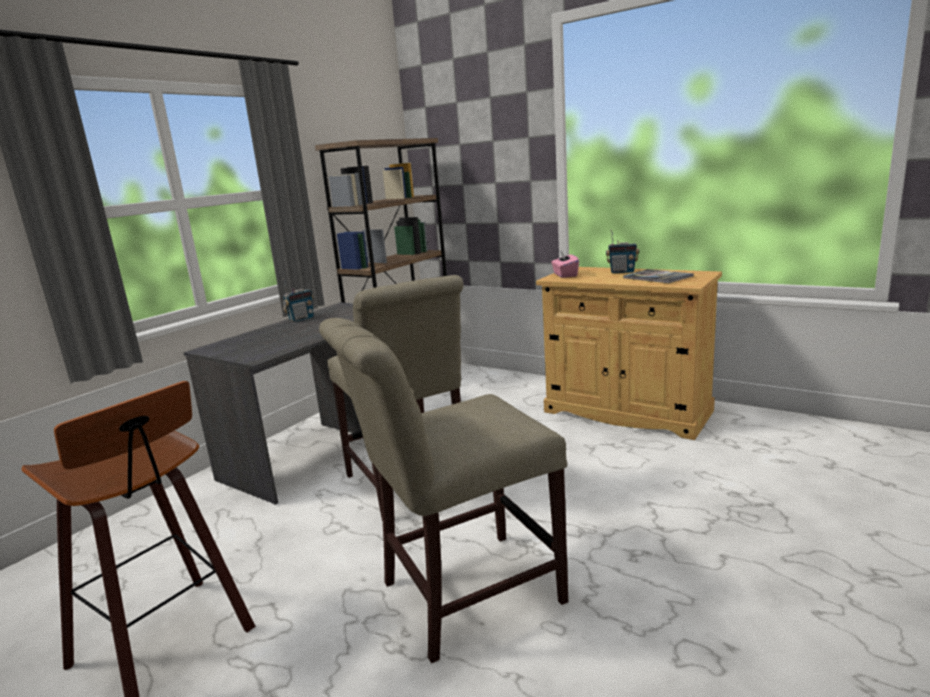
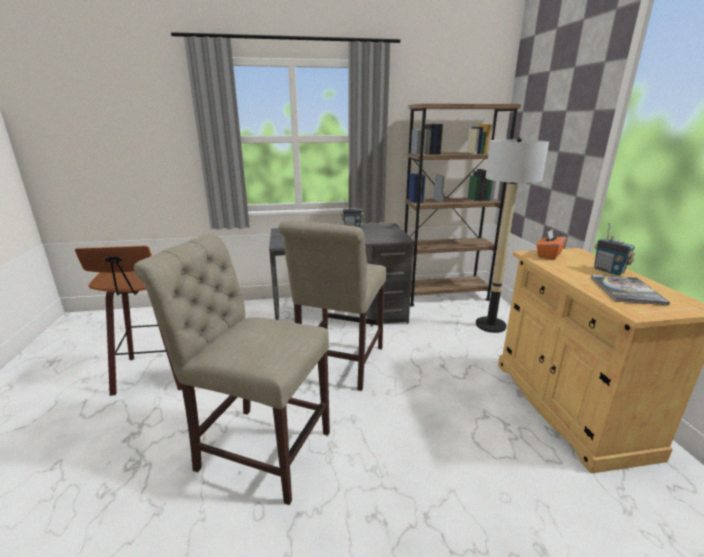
camera: 45 degrees right, 5 degrees up
pink tissue box [551,250,579,278] -> orange tissue box [536,230,566,260]
none -> floor lamp [476,137,549,333]

